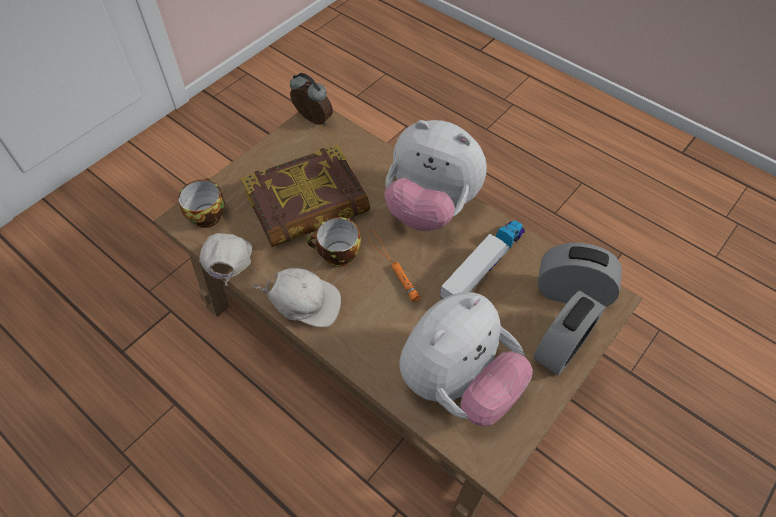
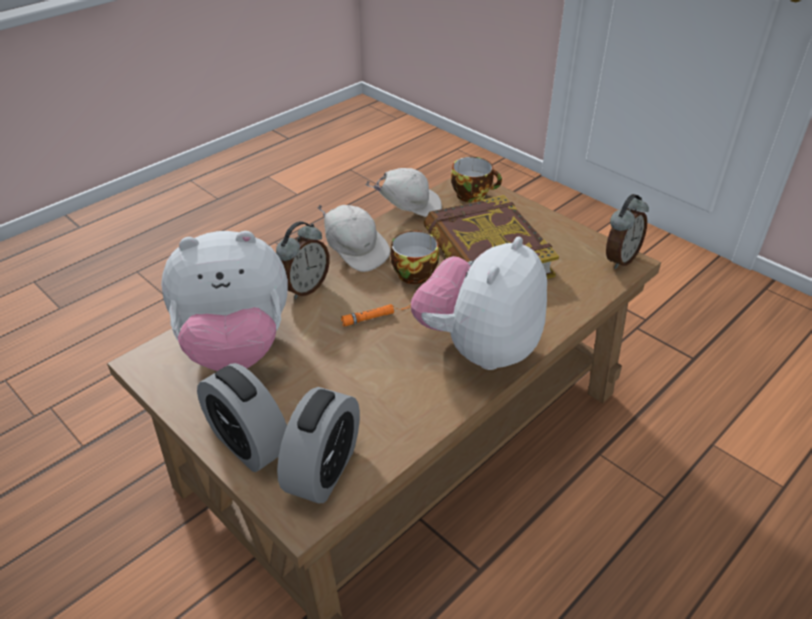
camera: 95 degrees right, 15 degrees down
white cap [252,268,341,328] -> white cap turned 60 degrees counterclockwise [317,205,390,272]
plush toy [399,292,533,427] -> plush toy turned 60 degrees counterclockwise [161,231,288,371]
toy truck [440,220,525,299] -> none
none -> alarm clock [276,221,330,300]

